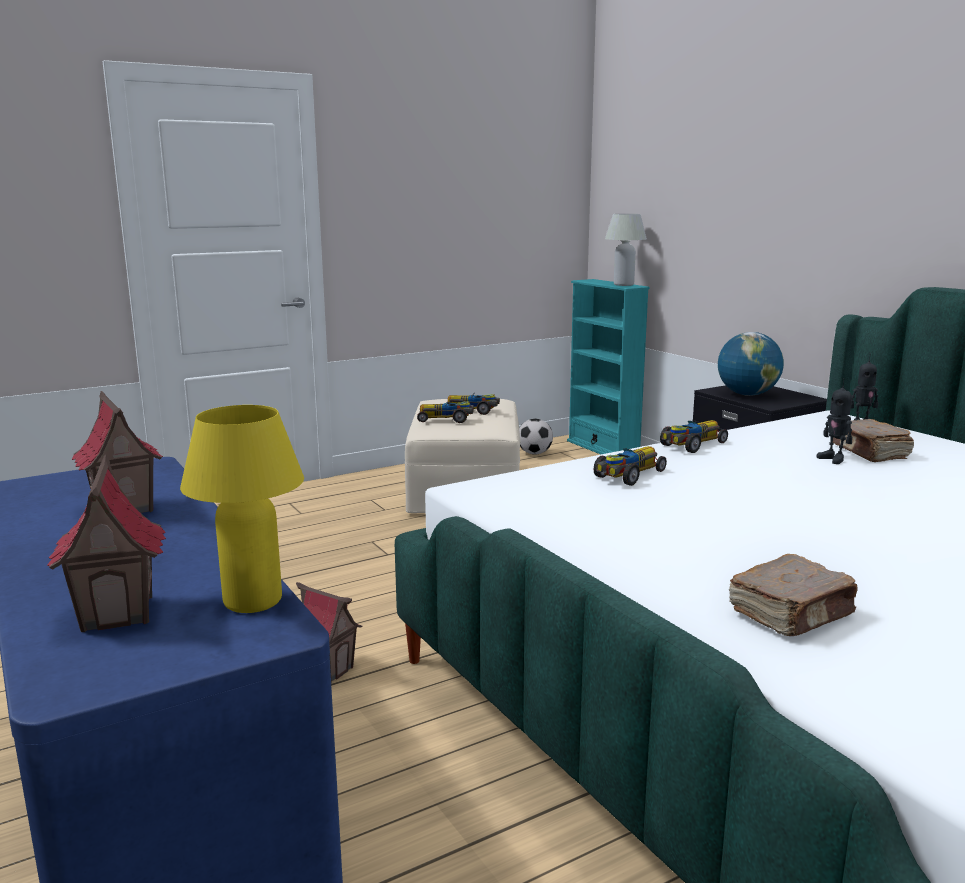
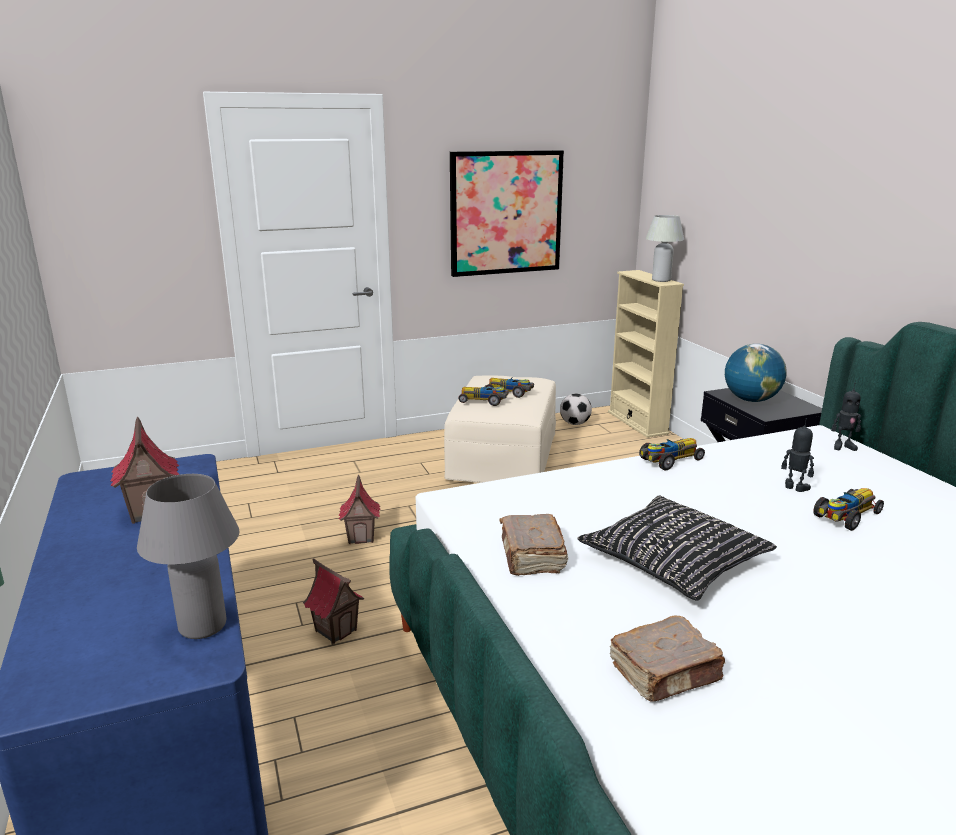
camera: 10 degrees right, 5 degrees up
toy house [47,455,166,632] -> toy house moved to [339,474,381,544]
yellow table lamp [180,405,304,613] -> grey table lamp [137,474,239,639]
turquoise bookcase [567,279,650,455] -> beige bookcase [608,270,684,438]
toy car [593,446,667,486] -> toy car moved to [813,488,884,531]
toy robot [817,378,852,464] -> toy robot turned 150 degrees clockwise [781,418,814,492]
brown book [833,419,914,462] -> brown book moved to [500,514,568,576]
none -> picture [450,150,564,277]
none -> black pillow [577,496,777,601]

